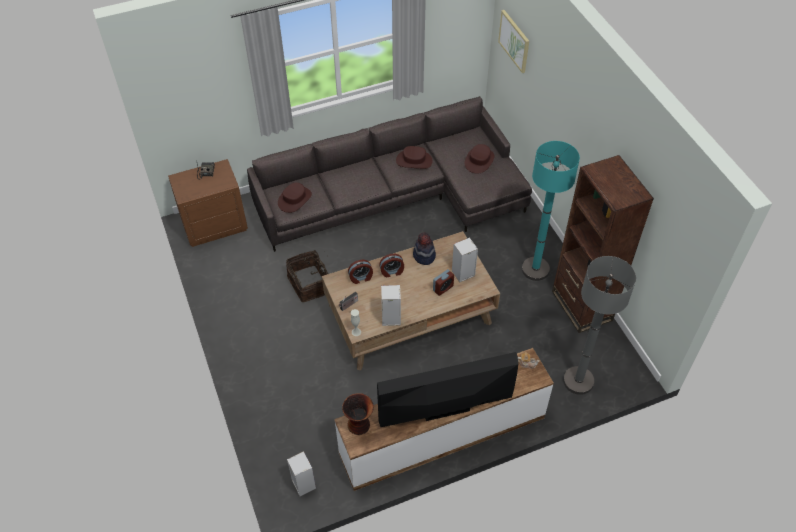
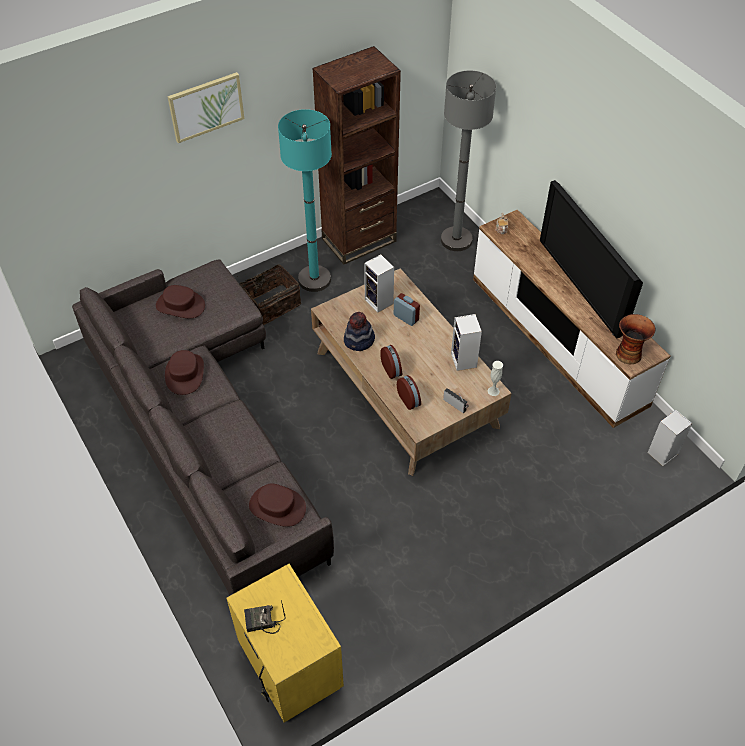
camera: 100 degrees left, 0 degrees up
brown nightstand [168,159,248,247] -> yellow nightstand [226,564,344,723]
basket [286,250,329,302] -> basket moved to [237,264,301,325]
picture [498,10,529,73] -> picture moved to [168,72,244,143]

